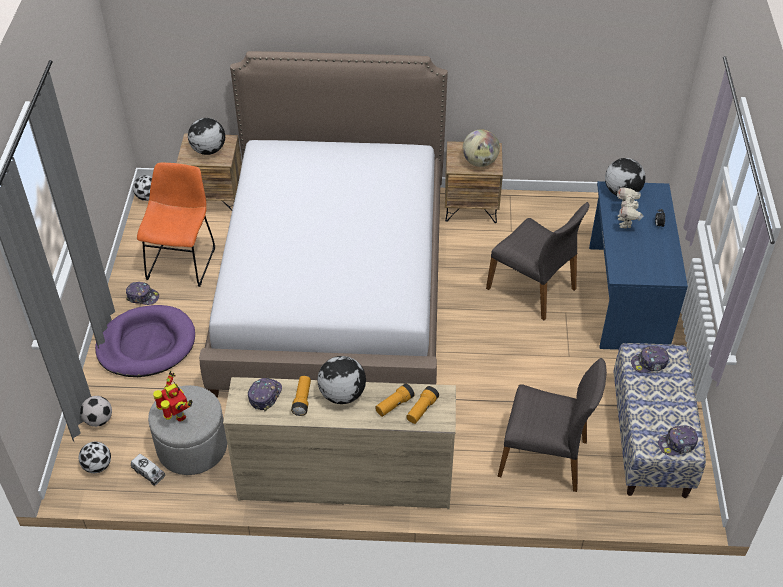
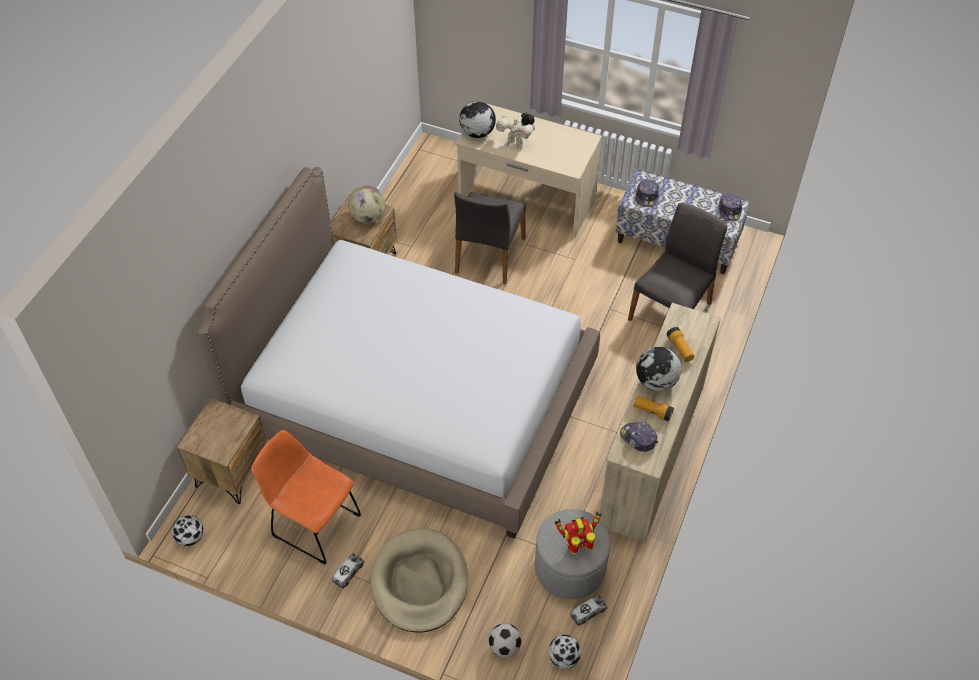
camera: 70 degrees left, 5 degrees up
purple dog bed [95,305,195,377] -> beige dog bed [371,528,468,633]
cap [126,282,159,305] -> toy truck [332,554,364,589]
globe [188,118,225,155] -> none
flashlight [406,386,439,424] -> none
grey chair [486,202,589,320] -> grey chair turned 135 degrees clockwise [454,192,526,284]
blue desk [589,181,688,350] -> beige desk [456,103,602,237]

